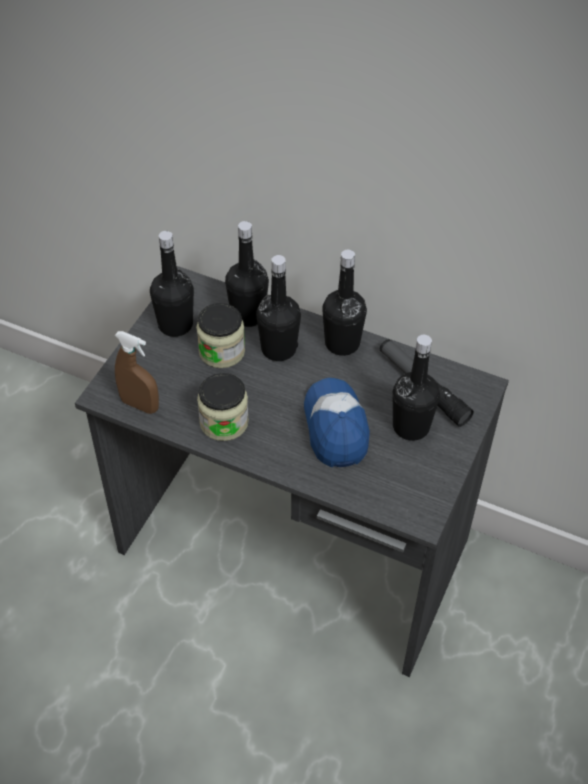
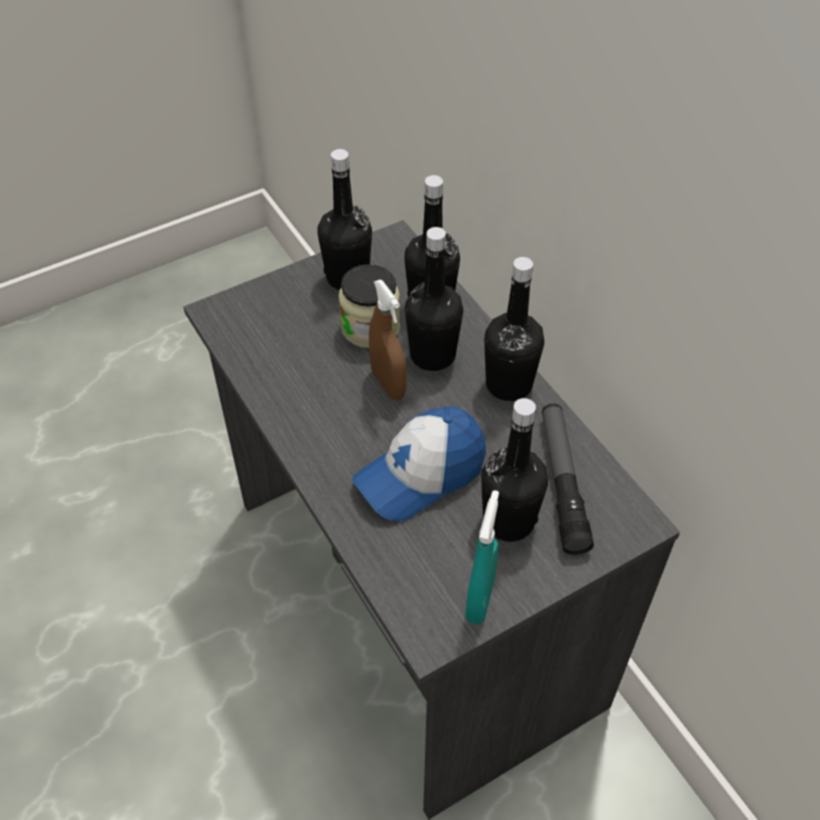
camera: 35 degrees right, 0 degrees up
brown spray bottle [115,331,159,414] -> brown spray bottle moved to [369,279,407,400]
jar [197,373,249,441] -> none
cap [304,378,370,467] -> cap turned 150 degrees counterclockwise [352,406,486,521]
none -> turquoise spray bottle [465,490,499,624]

